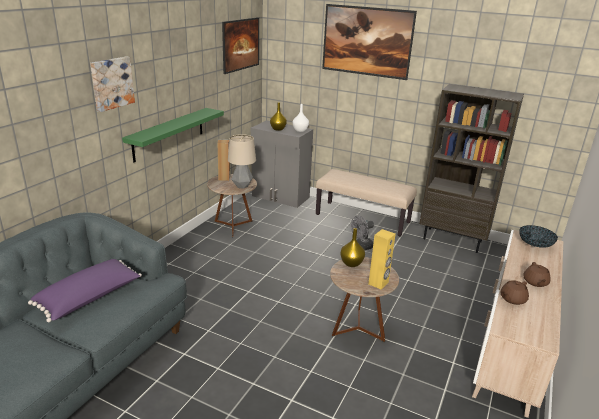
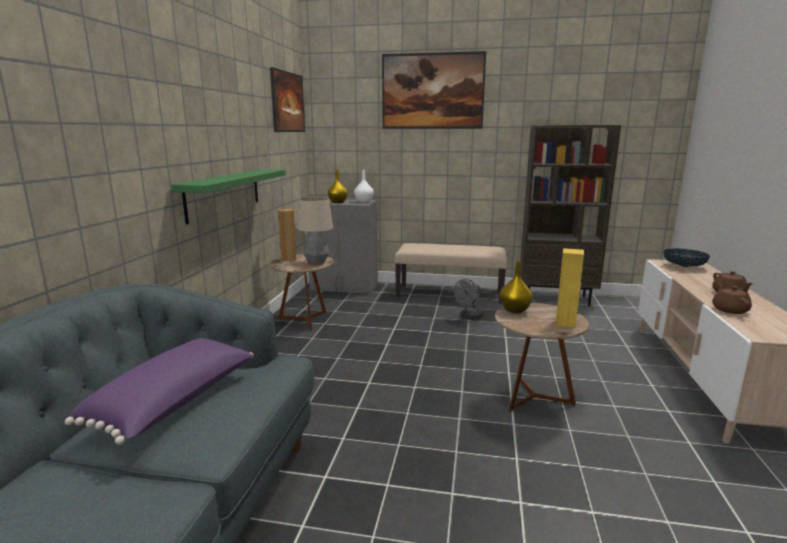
camera: 15 degrees left, 10 degrees down
picture [90,57,135,112] -> none
brown teapot [500,280,529,305] -> brown teapot turned 150 degrees clockwise [712,283,752,314]

